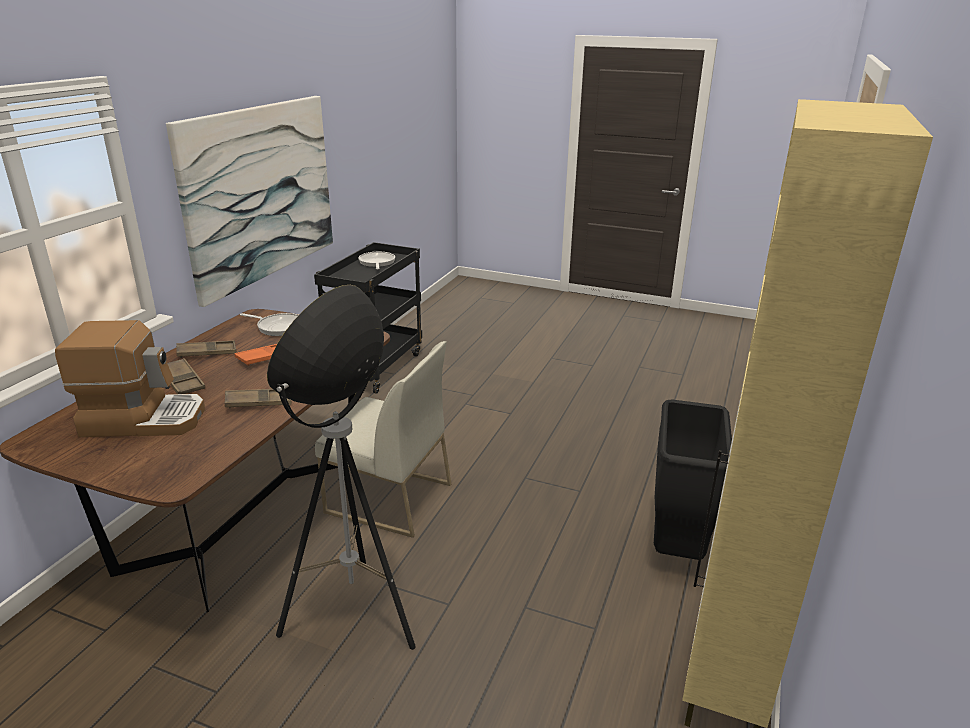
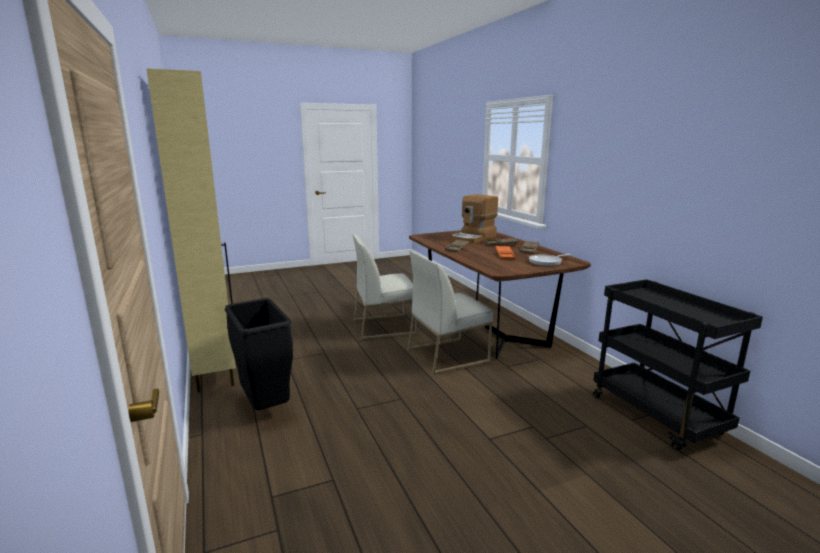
camera: 135 degrees right, 10 degrees down
picture [166,96,333,307] -> none
floor lamp [267,285,416,650] -> white chair [352,234,417,340]
frying pan [358,252,395,269] -> none

